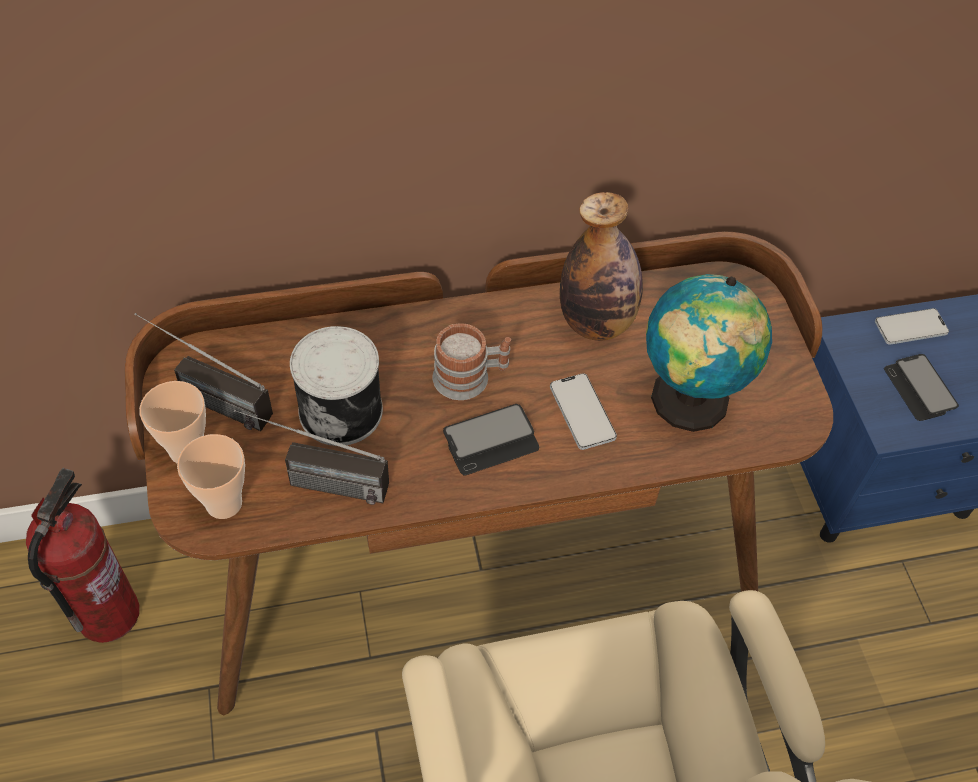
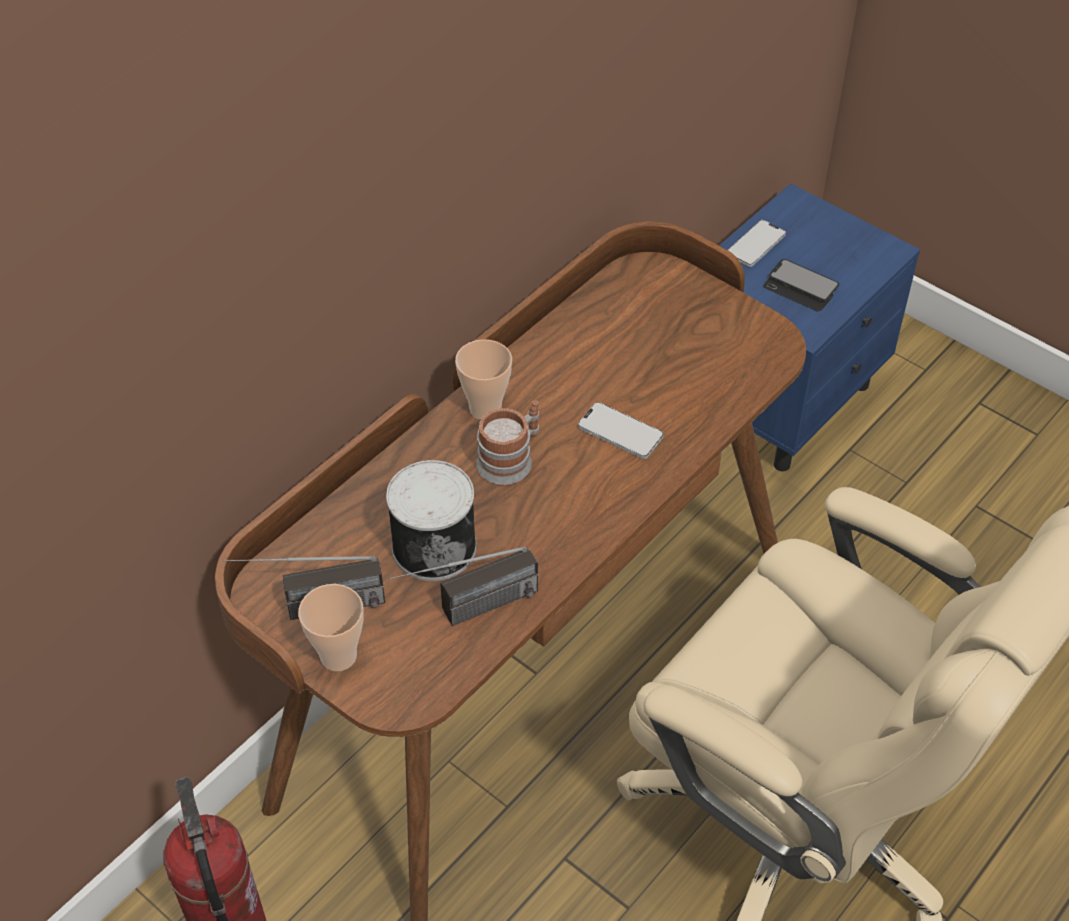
camera: 35 degrees left, 5 degrees down
cup [177,434,245,519] -> cup moved to [455,339,512,420]
phone [443,404,539,476] -> none
bottle [560,192,643,341] -> none
globe [646,274,772,432] -> none

